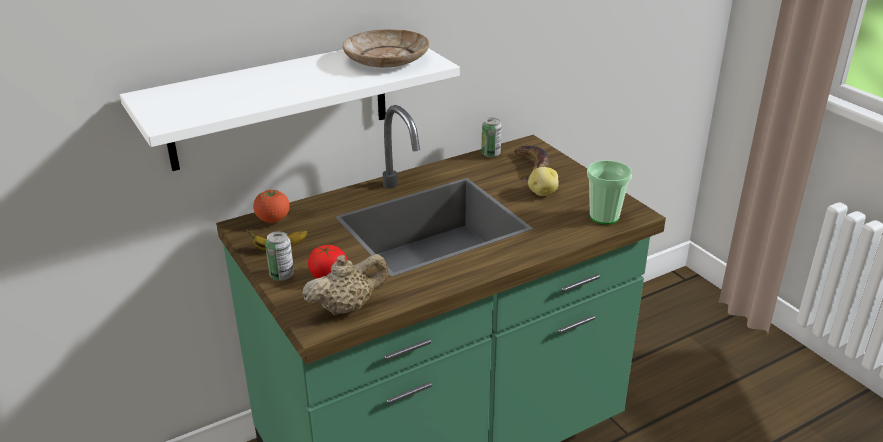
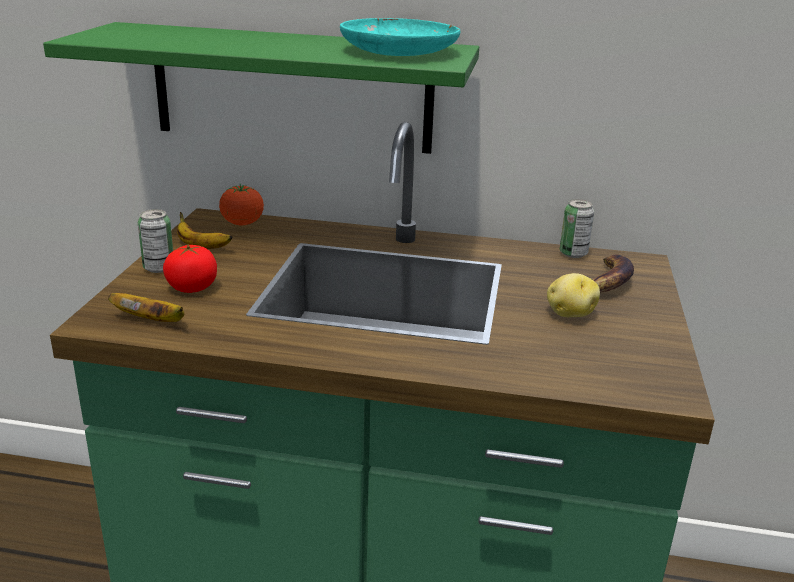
camera: 40 degrees right, 5 degrees down
white shelf [120,48,460,171] -> green shelf [43,22,479,154]
beige teapot [302,254,388,315] -> banana [108,293,184,322]
beige plate [343,29,429,68] -> turquoise plate [340,18,460,56]
cup [587,160,632,224] -> none

